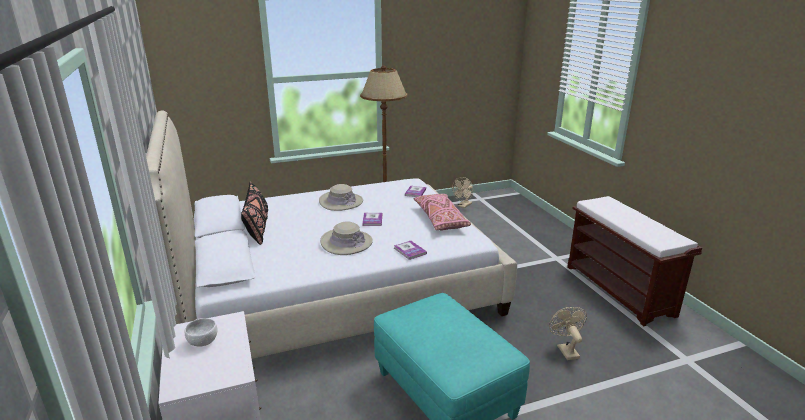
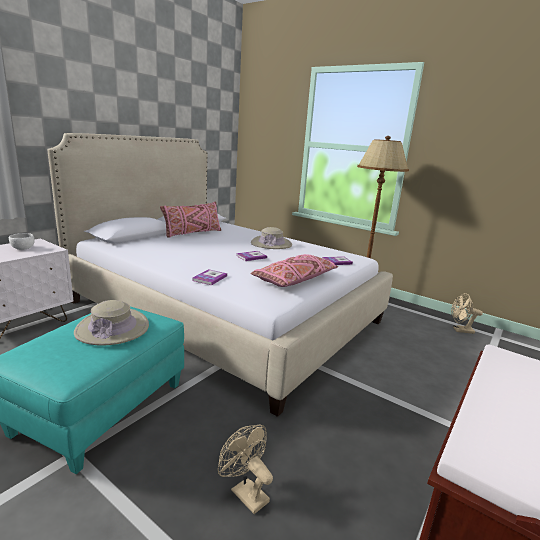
camera: 55 degrees right, 5 degrees down
black pillow [241,182,268,245] -> pink pillow [160,202,221,237]
beige hat [320,221,373,255] -> beige hat moved to [74,300,149,346]
beige fan [549,307,587,360] -> beige fan turned 90 degrees counterclockwise [218,425,273,514]

